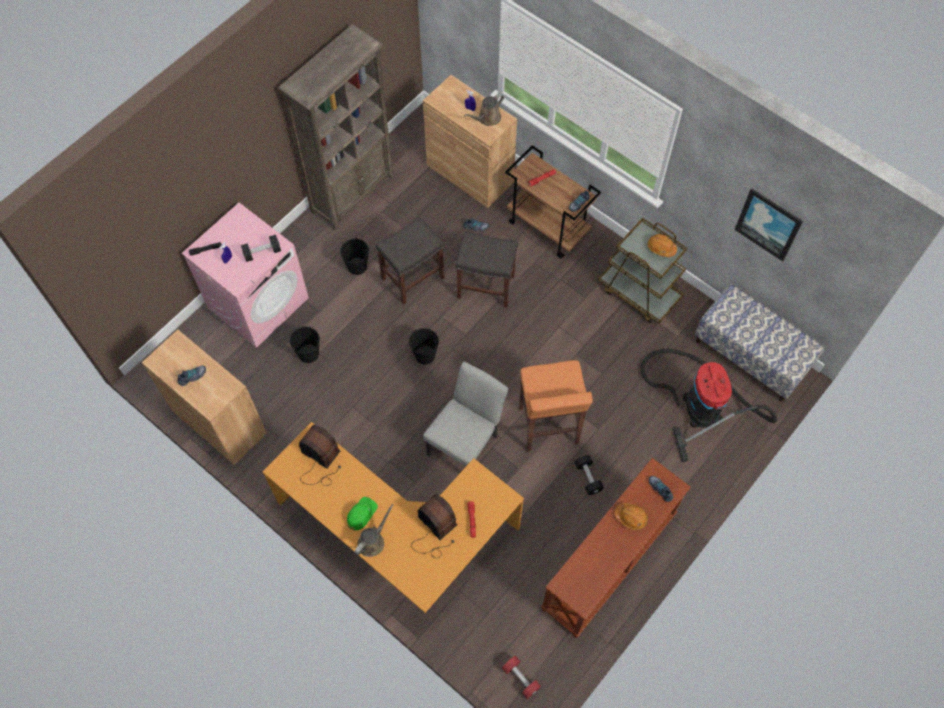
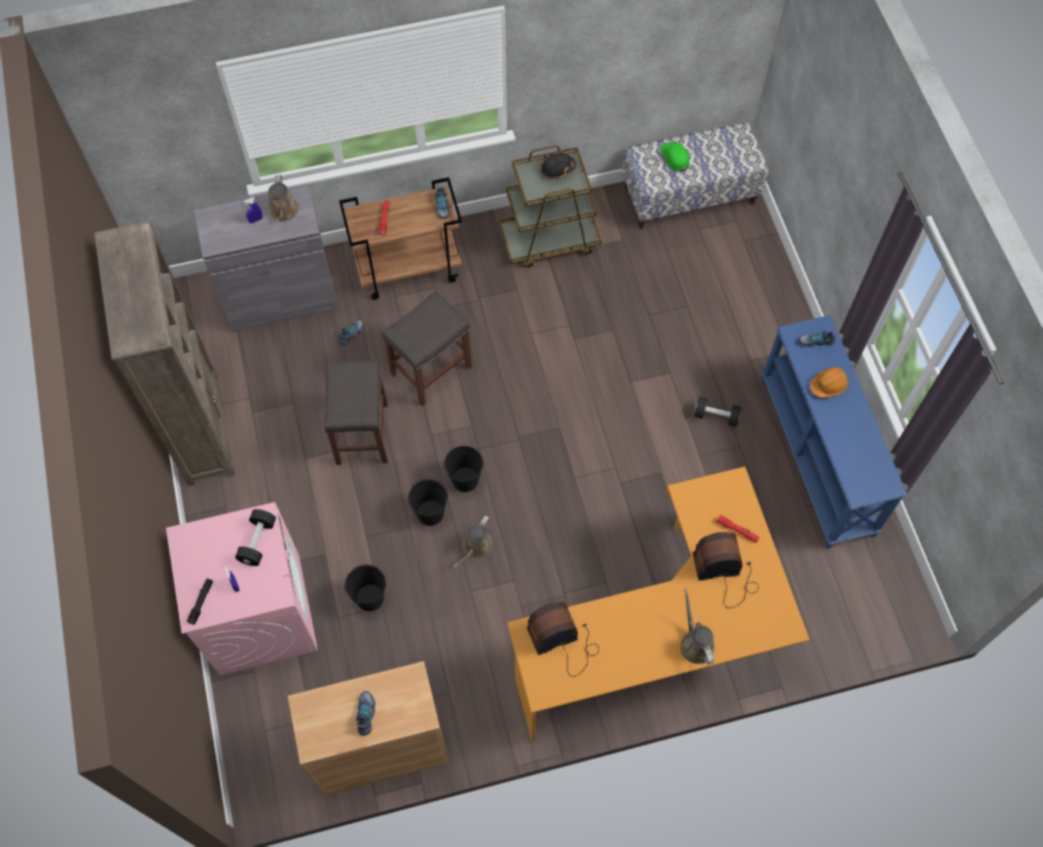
camera: 55 degrees left, 0 degrees up
black bucket [340,238,369,275] -> black bucket moved to [408,479,448,526]
green cap [347,497,378,530] -> green cap moved to [660,142,689,172]
brown cabinet [423,75,517,208] -> grey cabinet [194,186,338,332]
grey chair [423,362,508,467] -> none
red dumbbell [502,656,541,699] -> none
orange stool [519,360,593,451] -> none
brown console table [541,458,690,638] -> blue console table [761,315,907,549]
vacuum cleaner [641,349,777,462] -> none
orange hard hat [648,234,677,257] -> black hard hat [540,152,576,179]
picture [734,188,803,261] -> none
none -> brown watering can [453,516,493,567]

